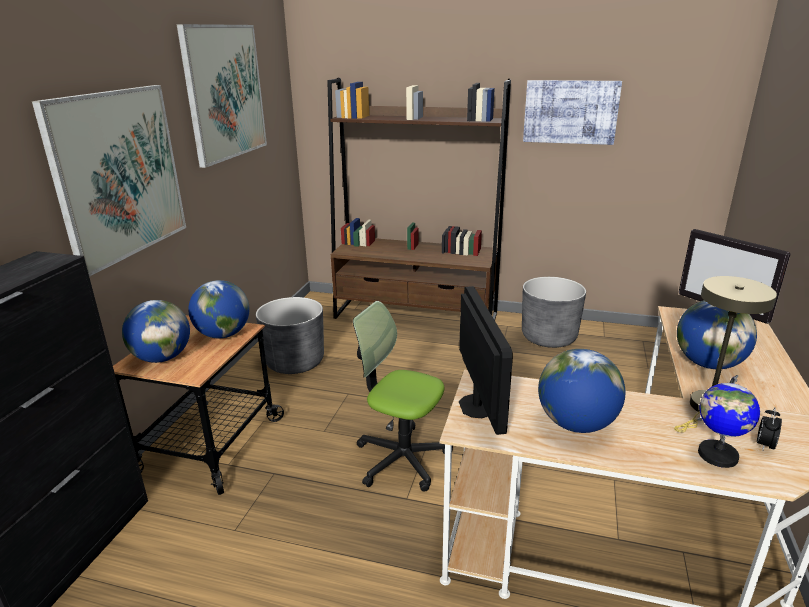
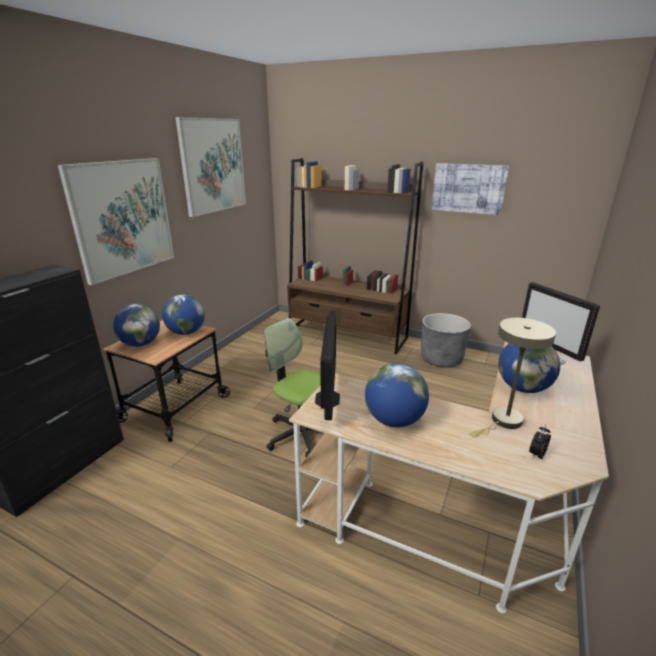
camera: 10 degrees right, 0 degrees up
grey planter [256,297,324,374] -> none
globe [698,375,760,468] -> none

